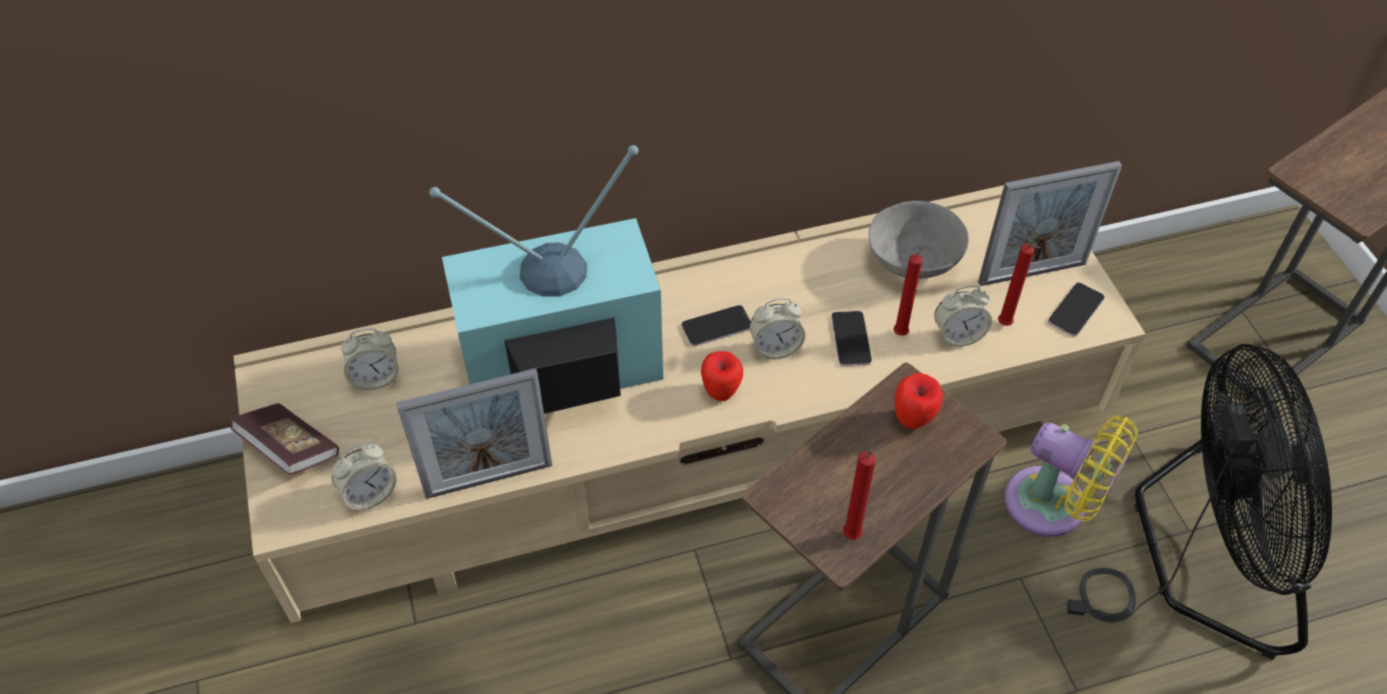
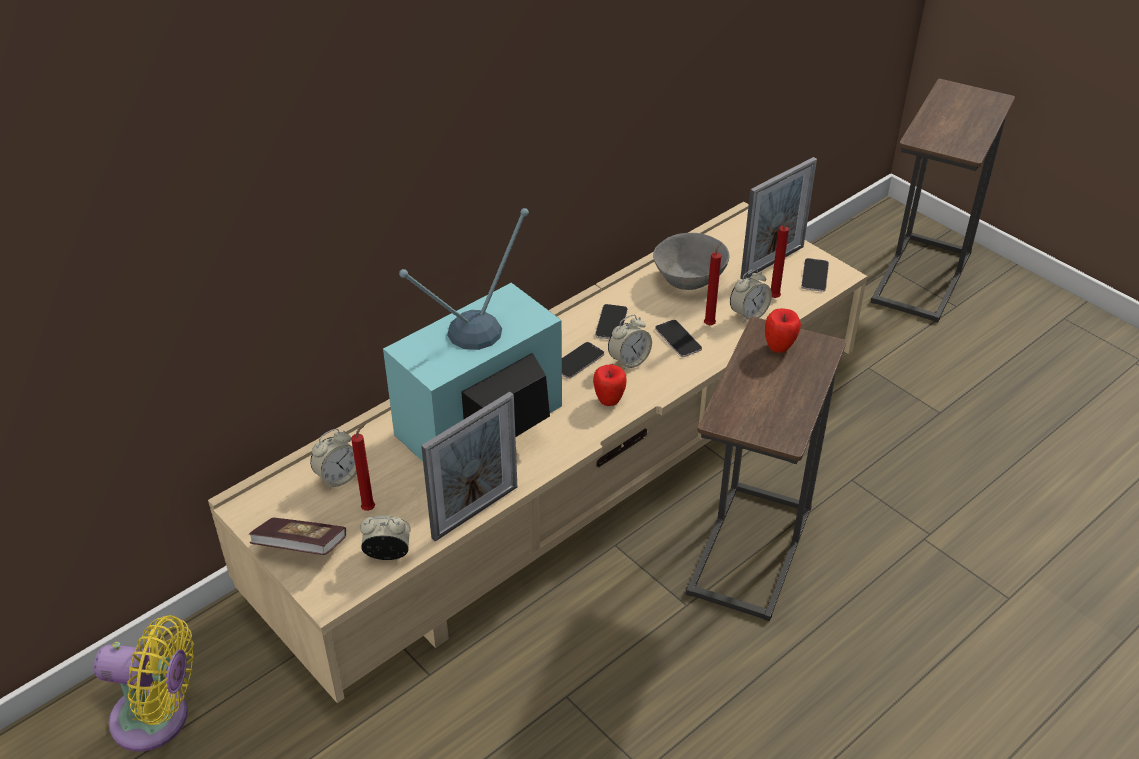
camera: 25 degrees left, 10 degrees down
alarm clock [332,443,397,512] -> alarm clock turned 120 degrees counterclockwise [360,515,411,560]
red candle [843,443,886,540] -> red candle moved to [351,423,375,511]
yellow fan [1004,416,1138,537] -> yellow fan moved to [94,615,194,751]
black fan [1062,344,1332,660] -> none
none -> phone [595,304,628,339]

